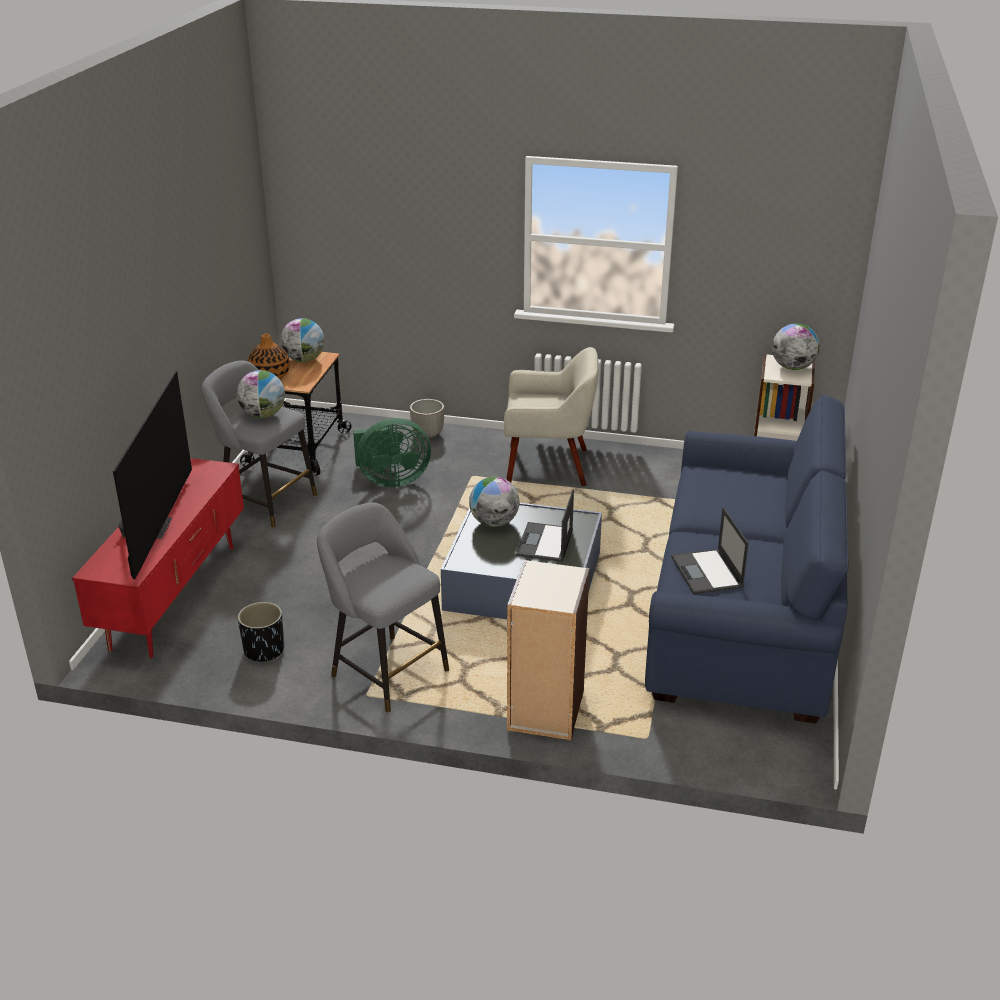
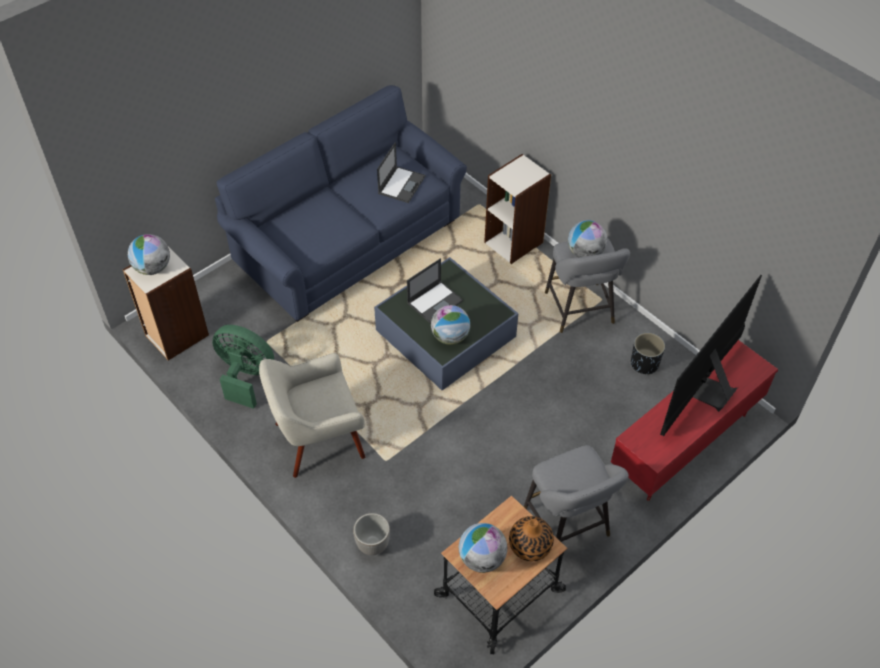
camera: 145 degrees left, 20 degrees up
globe [237,370,285,418] -> globe moved to [568,220,607,258]
green fan [353,418,431,487] -> green fan moved to [212,325,274,409]
beige armchair [504,347,598,486] -> beige armchair turned 60 degrees counterclockwise [259,353,365,478]

